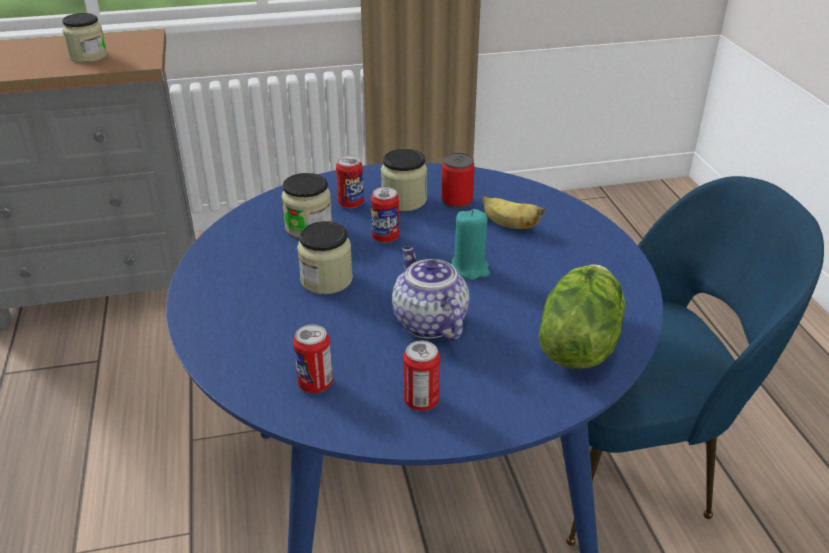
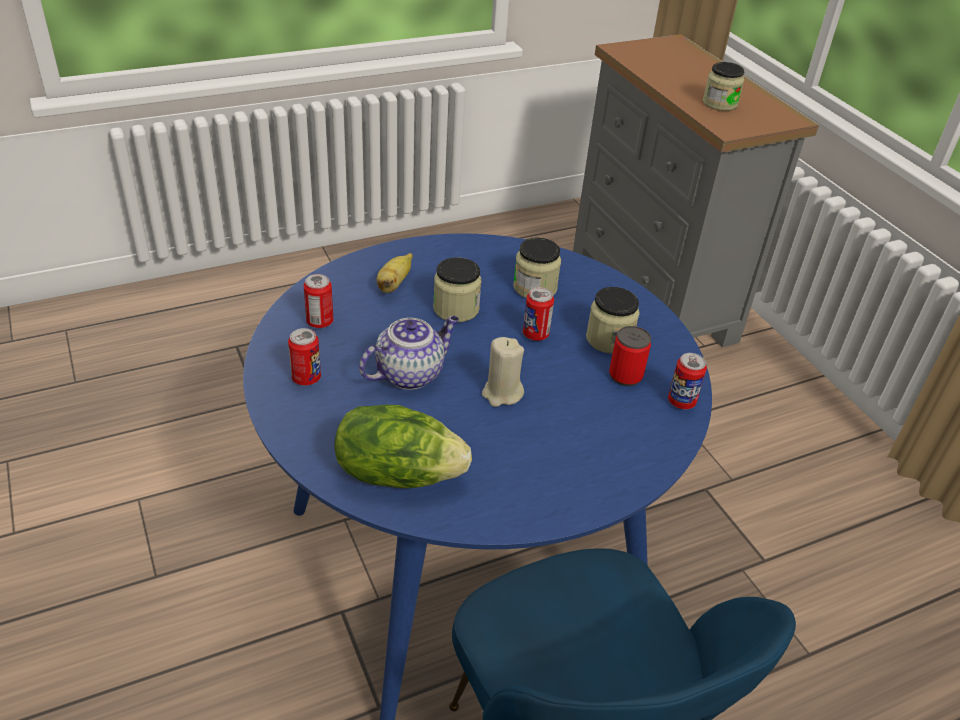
camera: 75 degrees right, 5 degrees up
can [336,156,364,208] -> can moved to [668,353,707,409]
turquoise candle [451,209,490,280] -> beige candle [482,337,524,407]
banana [483,196,545,229] -> banana moved to [377,253,413,293]

